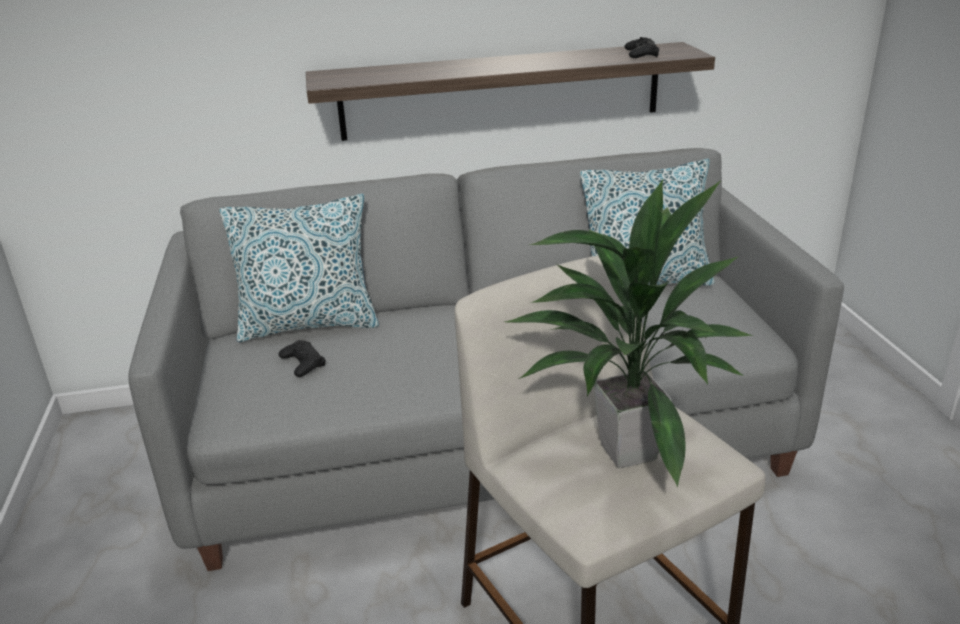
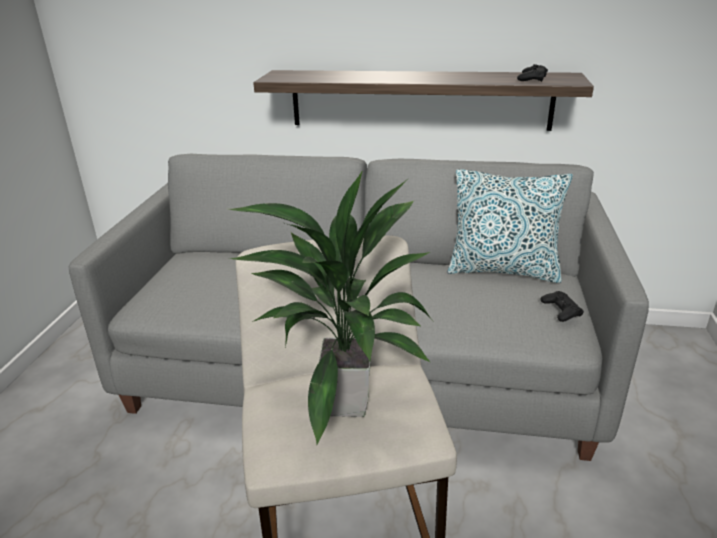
camera: 20 degrees right, 0 degrees up
pillow [220,194,379,342] -> none
black game controller [279,340,326,377] -> black game controller moved to [540,291,584,322]

